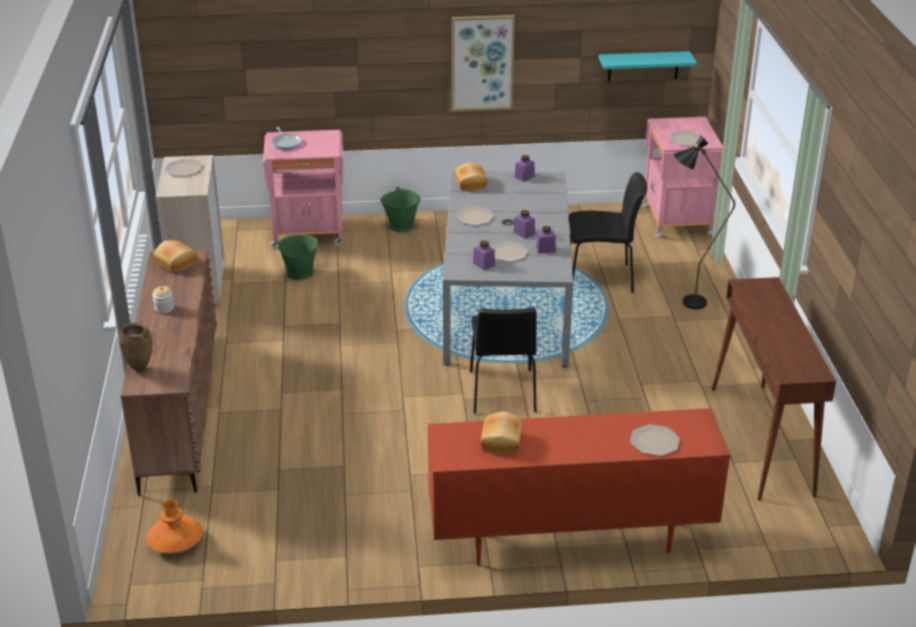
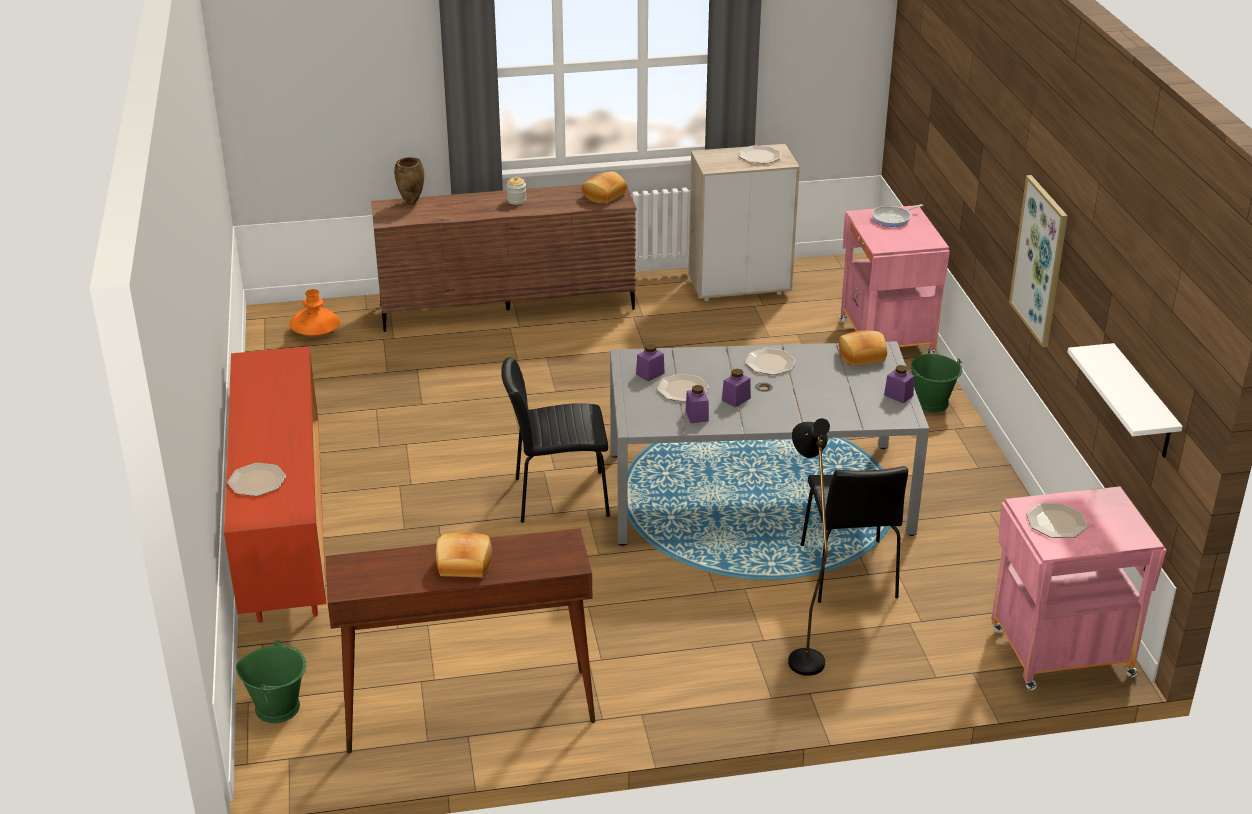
camera: 85 degrees right, 0 degrees up
green bucket [277,235,320,280] -> green bucket moved to [236,640,306,723]
bread [480,412,523,455] -> bread moved to [436,532,492,577]
turquoise shelf [599,51,697,81] -> white shelf [1067,343,1183,458]

